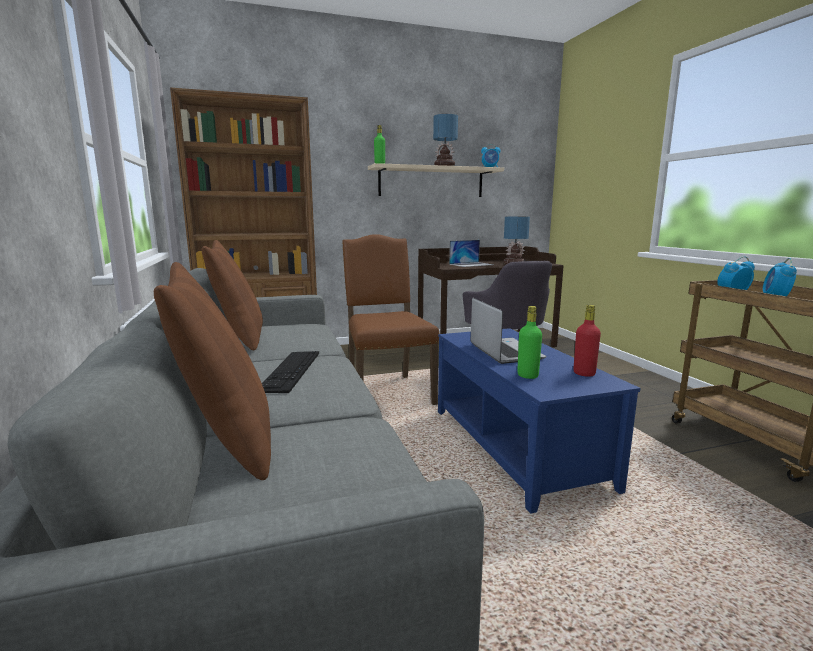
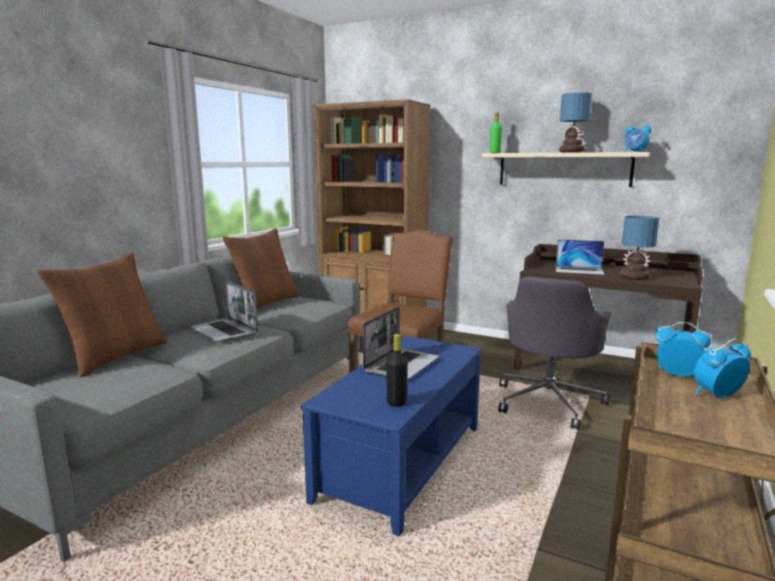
camera: 45 degrees right, 0 degrees up
keyboard [262,351,319,393] -> laptop [190,281,258,342]
green bottle [517,306,542,379] -> none
red bottle [573,305,601,377] -> black bottle [386,334,407,407]

